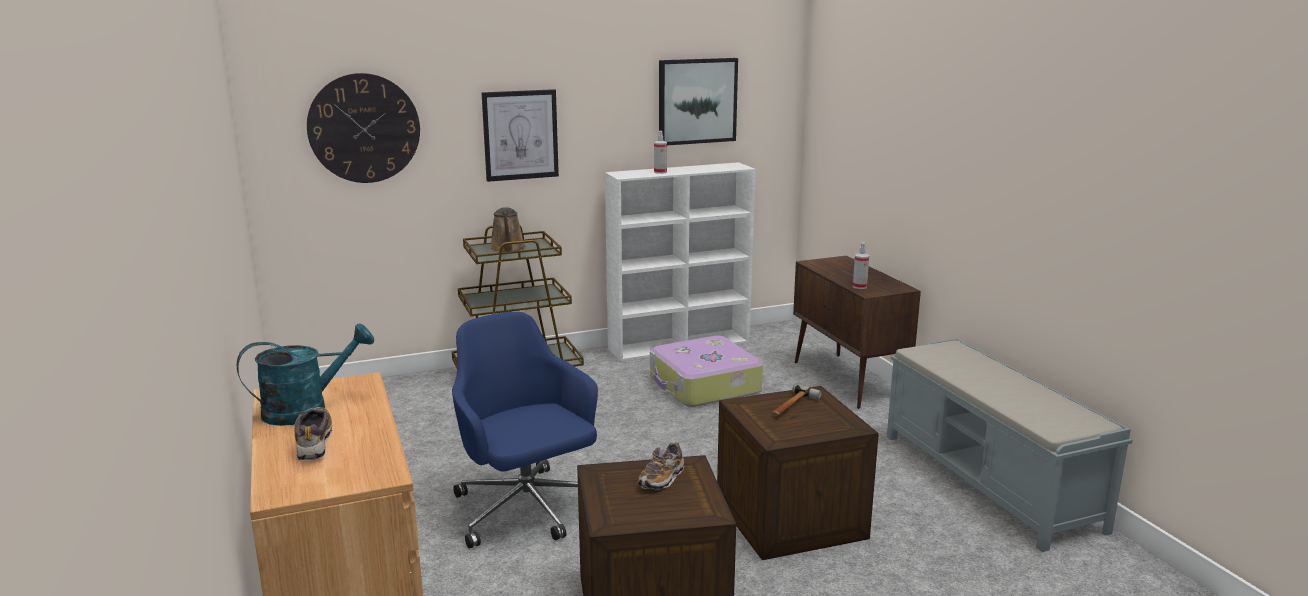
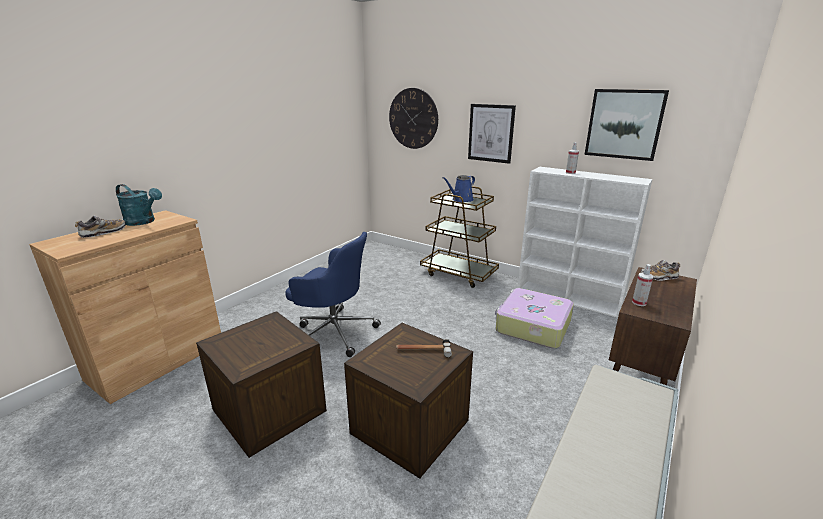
camera: 55 degrees right, 5 degrees up
blue office chair [452,312,598,549] -> blue office chair turned 90 degrees clockwise [285,232,381,357]
brown watering can [490,207,526,253] -> blue watering can [443,175,475,202]
shoe [638,442,684,490] -> shoe moved to [640,260,680,281]

